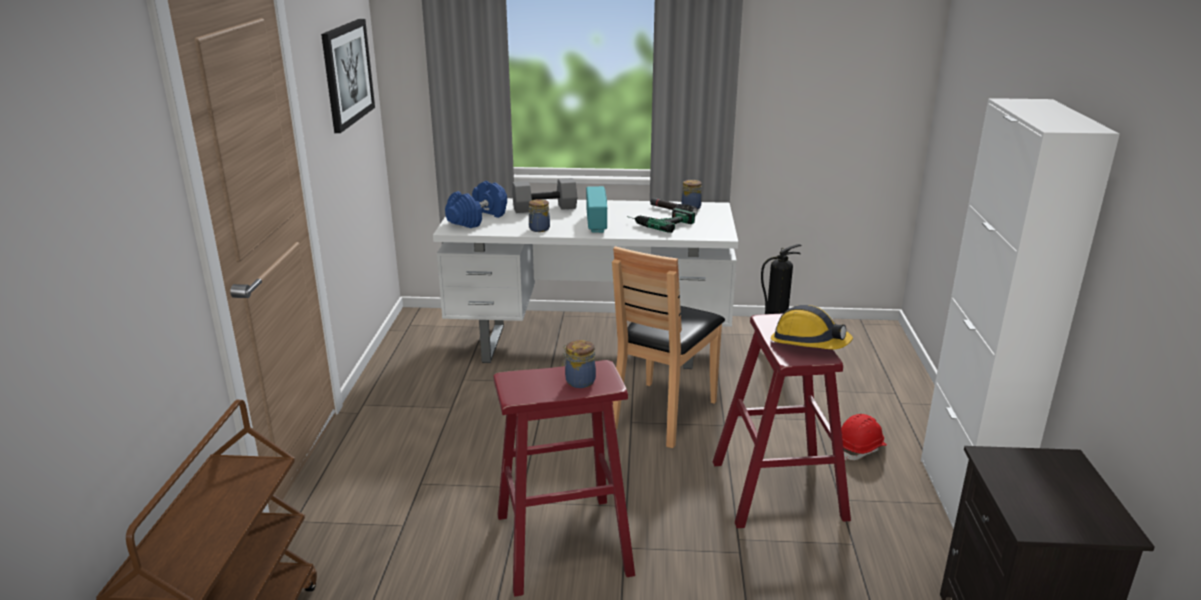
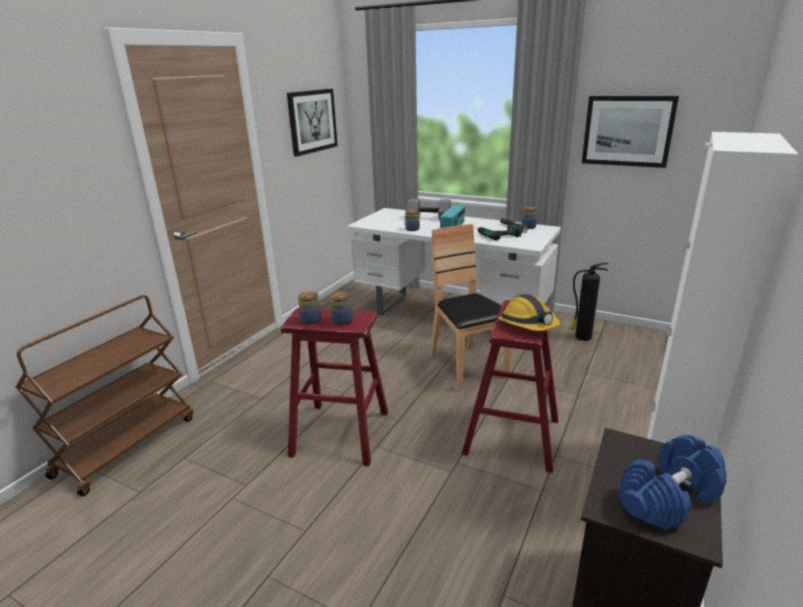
camera: 25 degrees right, 0 degrees up
blue dumbbell [445,181,507,228] -> blue dumbbell moved to [620,435,727,530]
brown chair [612,246,725,448] -> brown chair turned 105 degrees clockwise [430,224,512,391]
red hard hat [841,414,887,461] -> none
none -> jar [298,291,321,325]
none -> picture [582,96,679,168]

